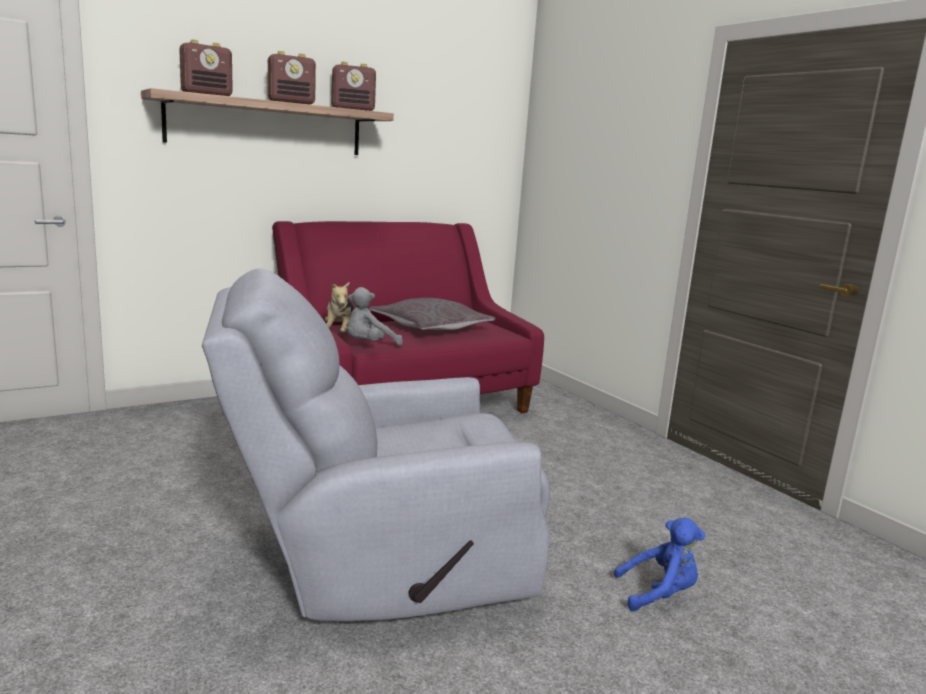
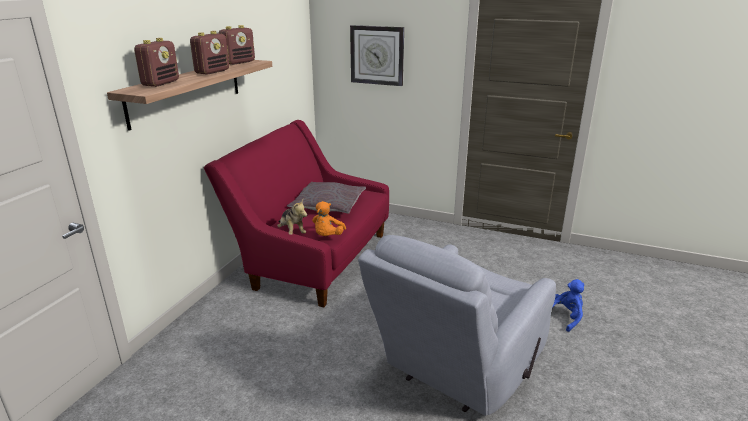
camera: 35 degrees left, 10 degrees up
grey plush toy [347,287,403,346] -> orange plush toy [312,201,346,236]
none -> wall clock [350,25,404,86]

